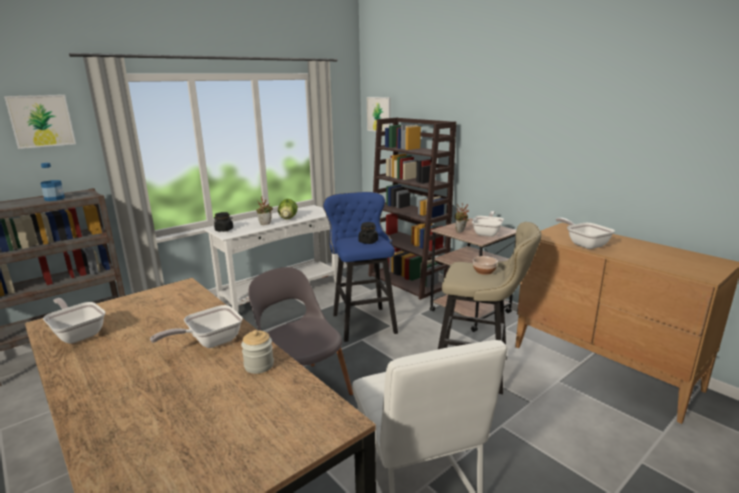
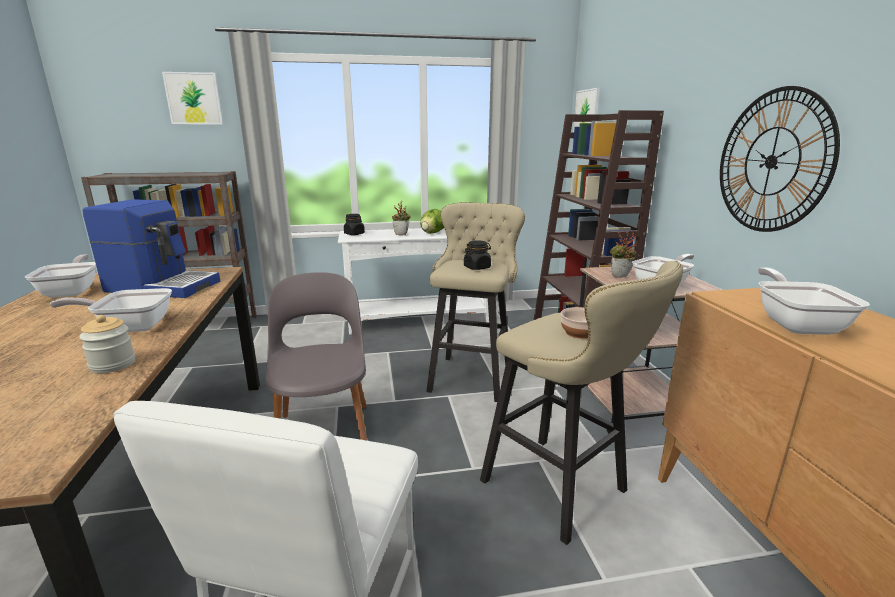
camera: 30 degrees right, 0 degrees up
bottle [41,163,65,201] -> none
blue stool [323,192,398,342] -> beige stool [426,202,525,402]
none -> coffee machine [83,199,220,298]
none -> wall clock [720,86,840,232]

